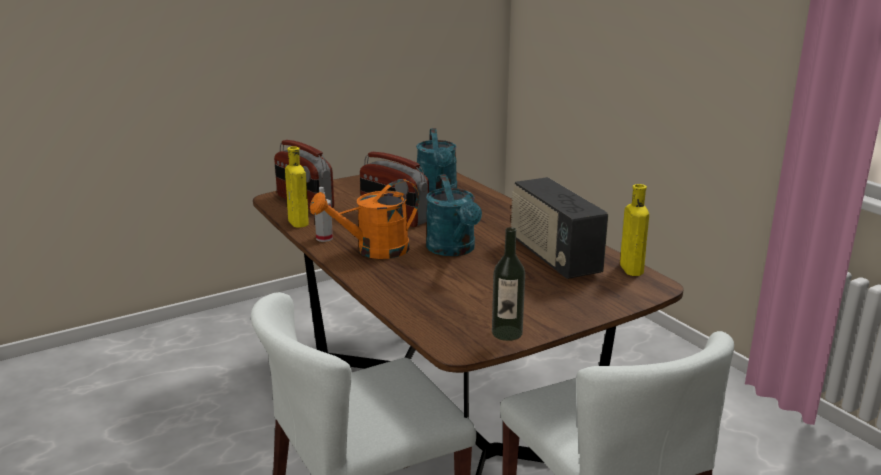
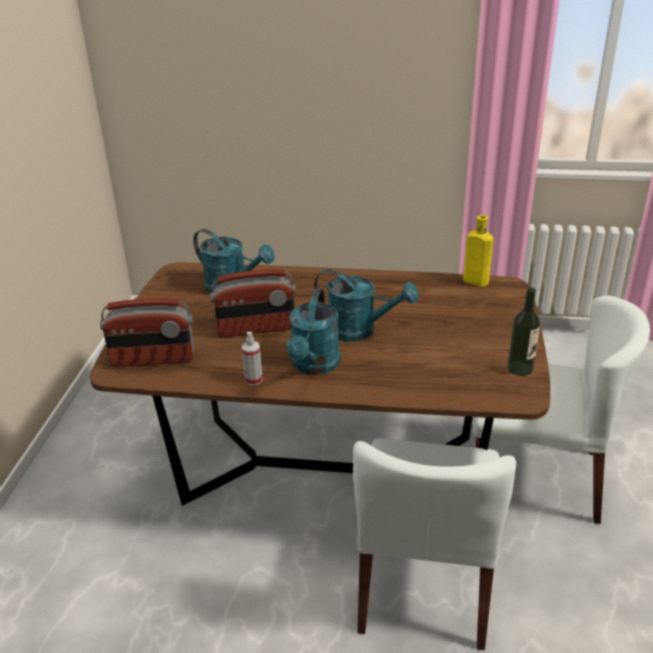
camera: 50 degrees left, 10 degrees up
yellow bottle [285,146,309,228] -> none
orange watering can [310,179,419,259] -> turquoise watering can [286,289,341,375]
radio [511,177,608,279] -> none

